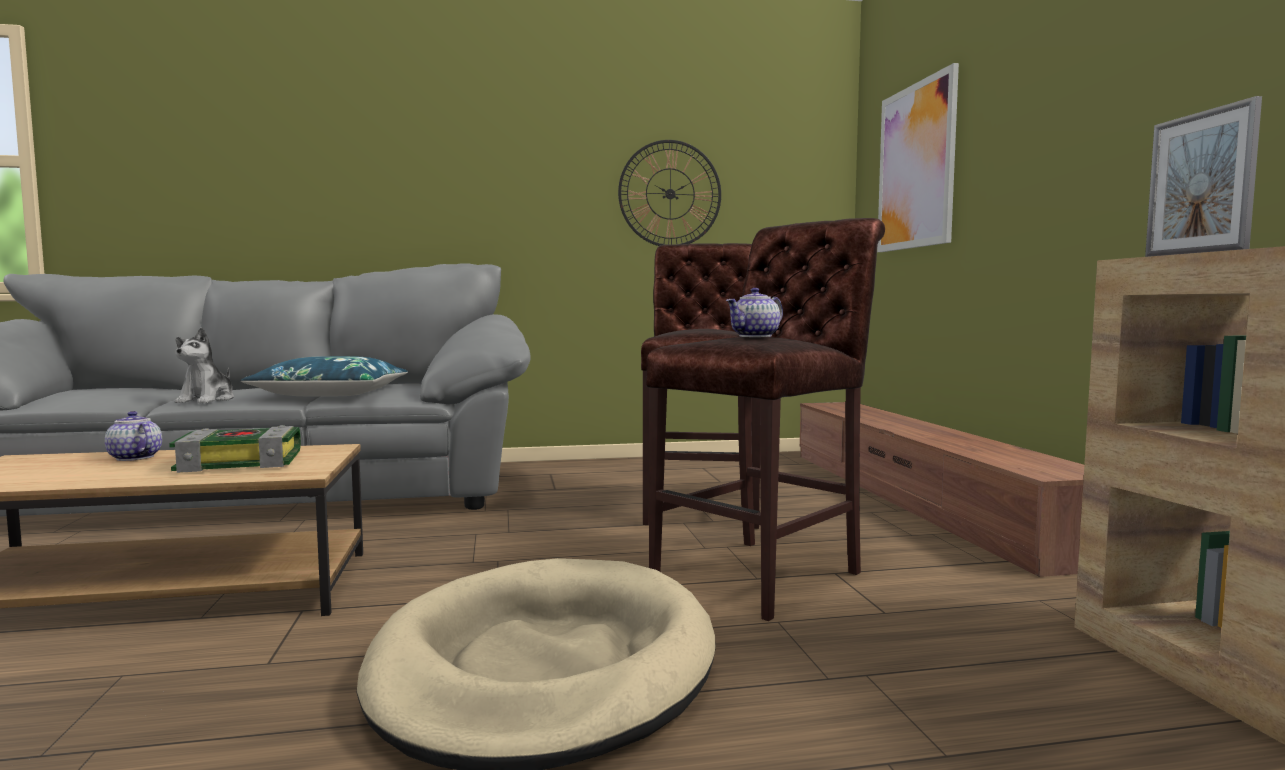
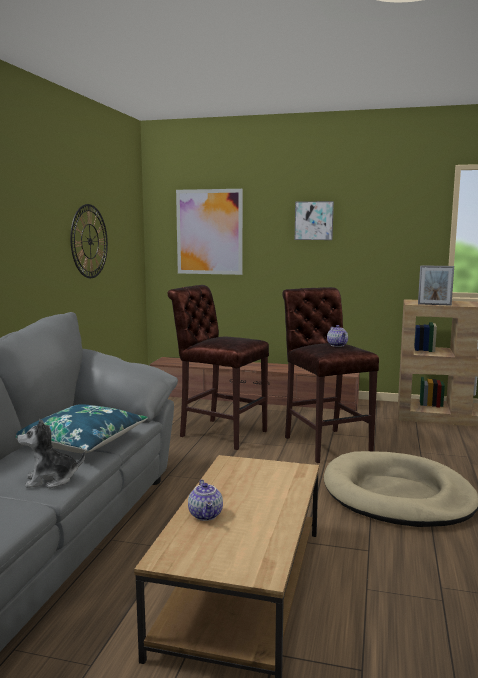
camera: 65 degrees left, 5 degrees up
teapot [105,411,162,461] -> teapot turned 75 degrees counterclockwise [188,480,223,521]
book [169,425,301,473] -> none
plush toy [175,327,234,403] -> plush toy turned 135 degrees clockwise [17,419,85,488]
none -> picture [295,201,334,240]

